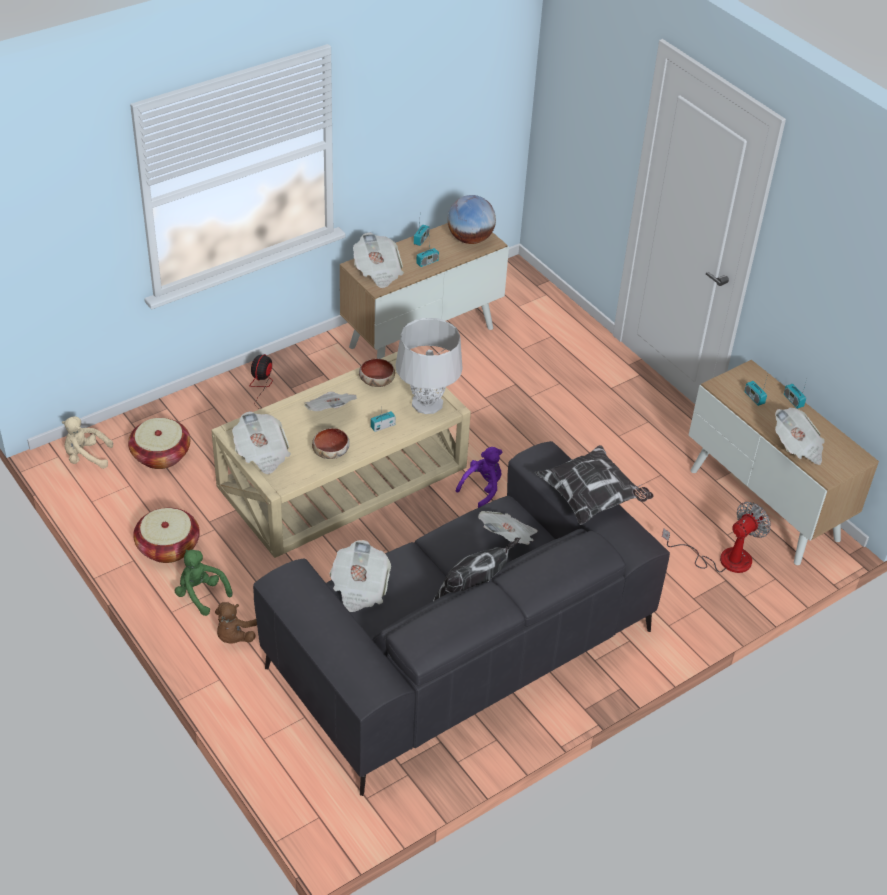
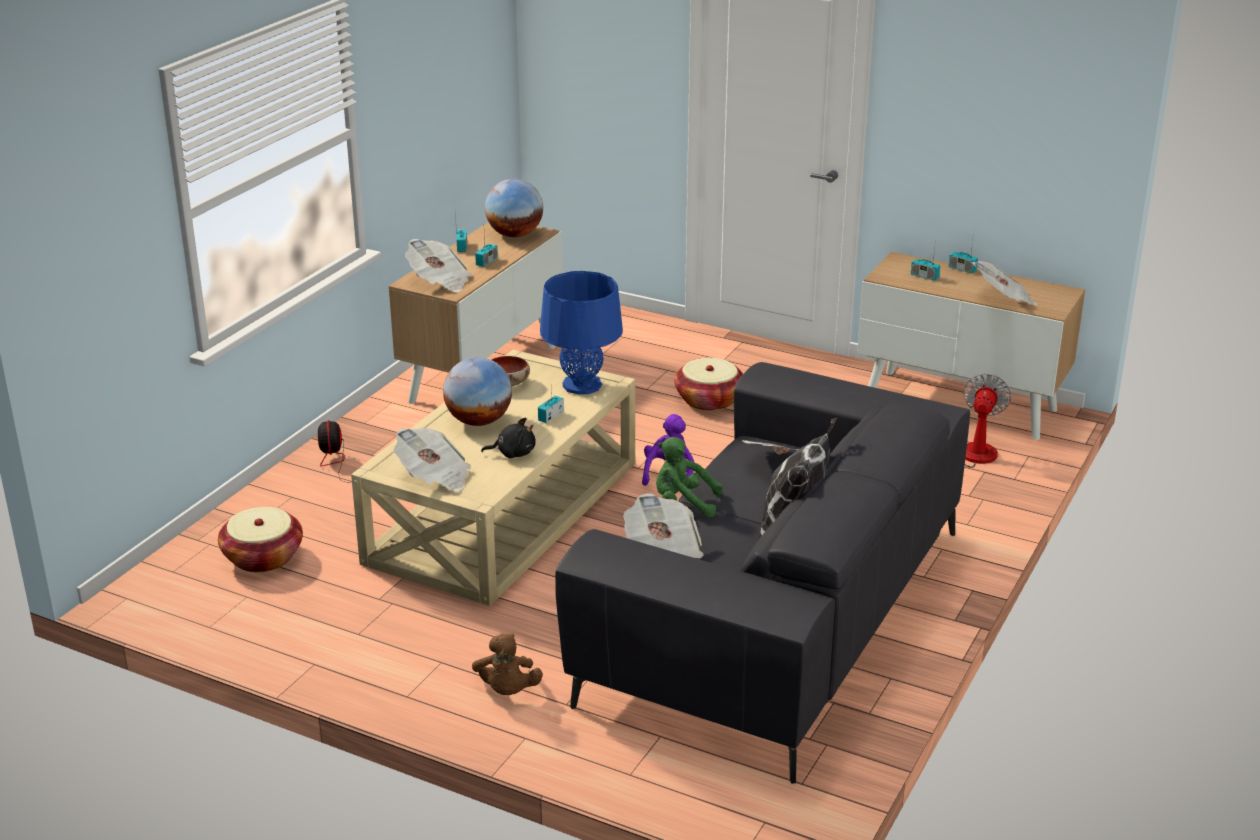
camera: 25 degrees left, 15 degrees down
beige plush toy [62,416,113,469] -> none
basket [133,508,200,563] -> basket moved to [674,358,743,411]
green plush toy [175,550,233,616] -> green plush toy moved to [656,437,723,518]
newspaper [304,391,357,411] -> globe [443,357,512,426]
bowl [312,428,350,459] -> black plush toy [481,418,536,458]
grey table lamp [396,318,463,414] -> blue table lamp [540,271,623,395]
pillow [535,445,653,525] -> none

